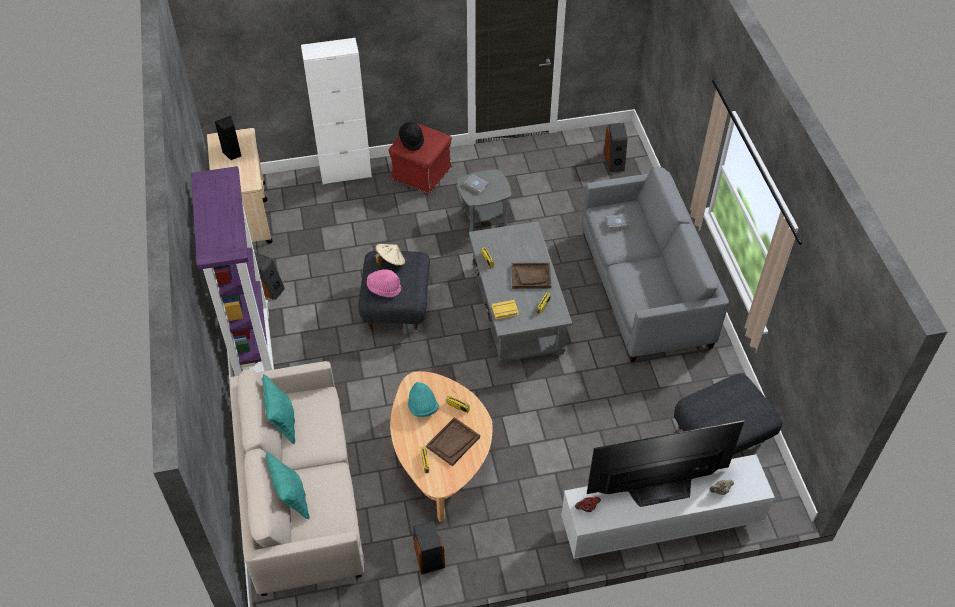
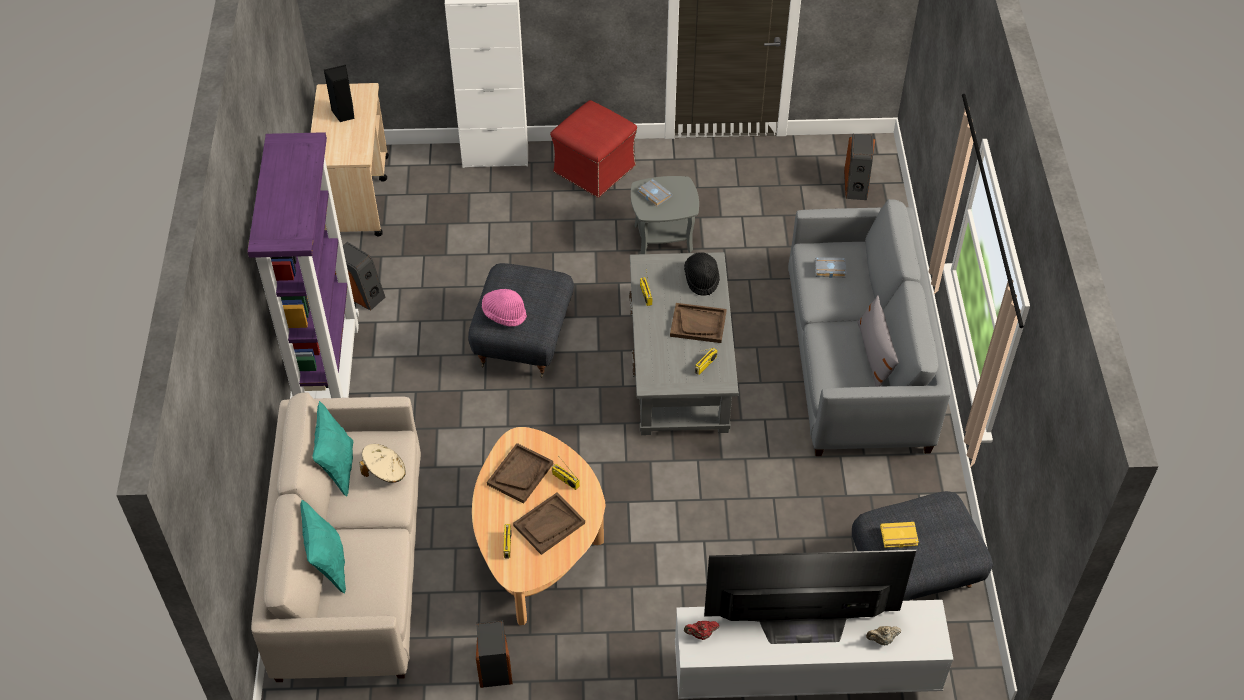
camera: 10 degrees right, 0 degrees up
beige hat [375,244,406,266] -> beige hat moved to [359,444,406,483]
black hat [399,122,424,151] -> black hat moved to [684,252,720,296]
turquoise hat [408,382,439,417] -> brown tray [487,443,553,503]
yellow book [491,300,519,319] -> yellow book moved to [880,522,919,548]
none -> grey pillow [857,295,899,387]

